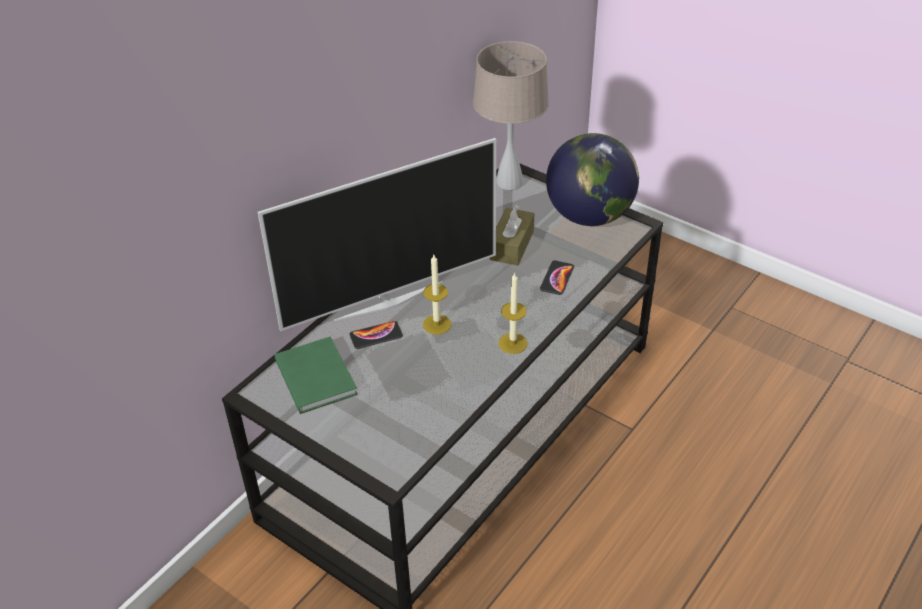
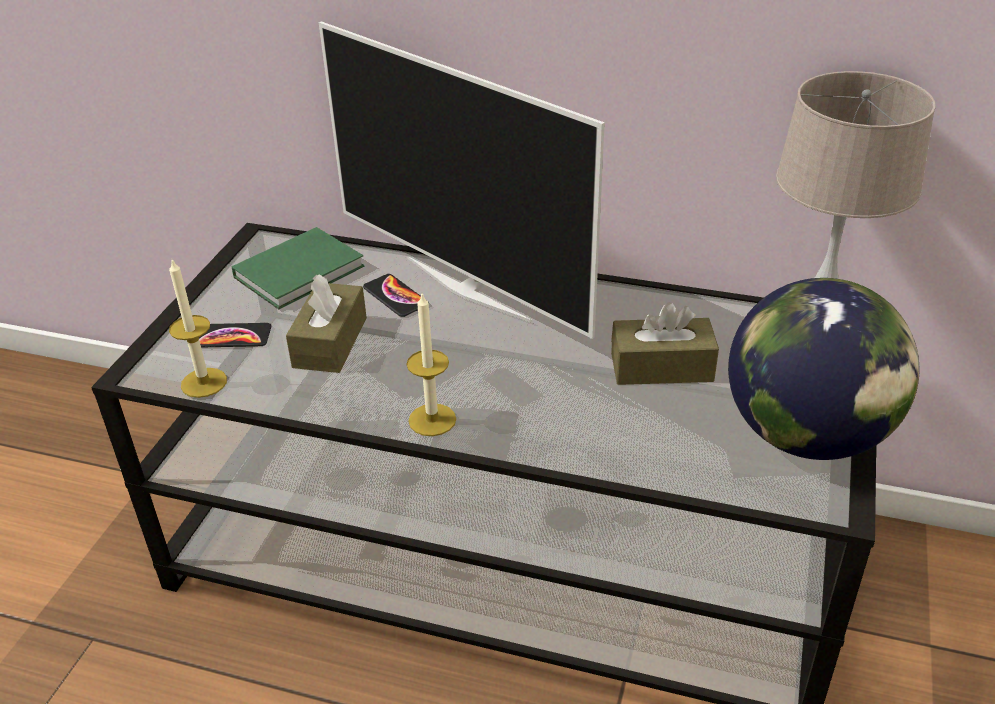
camera: 70 degrees right, 5 degrees down
candle [423,255,451,335] -> candle moved to [169,259,227,398]
phone [540,260,574,295] -> phone moved to [199,323,271,348]
none -> brown tissue box [286,274,367,373]

